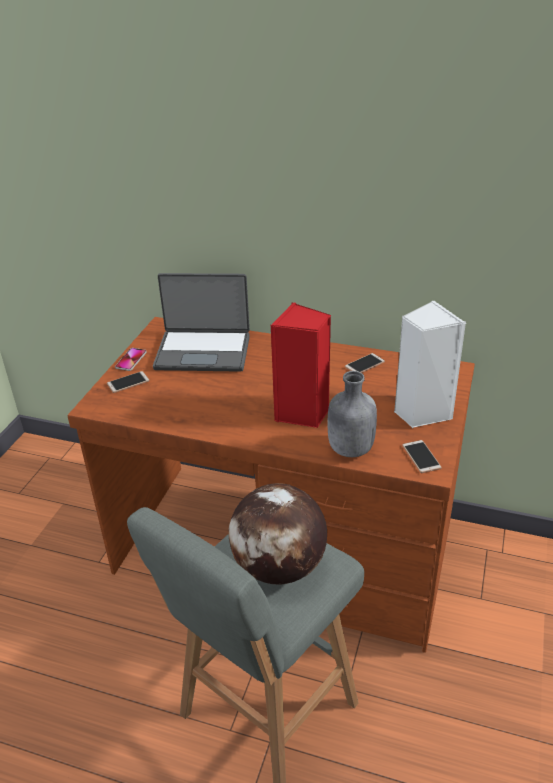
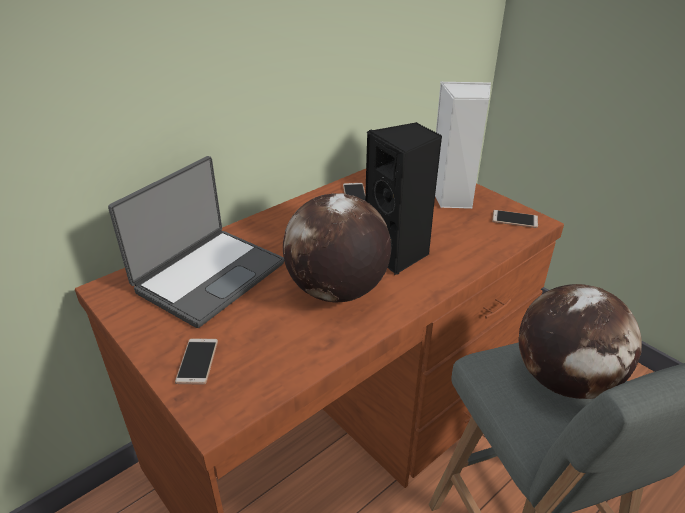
camera: 60 degrees left, 0 degrees up
phone [115,348,147,371] -> none
red speaker [271,302,331,428] -> black speaker [365,122,442,275]
grey bottle [328,371,377,457] -> none
none -> globe [283,193,391,302]

